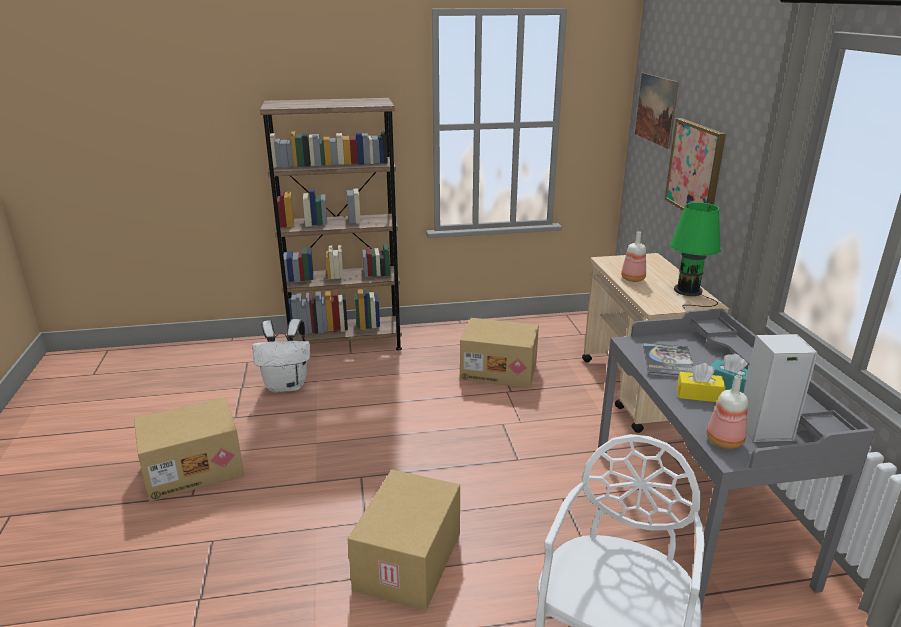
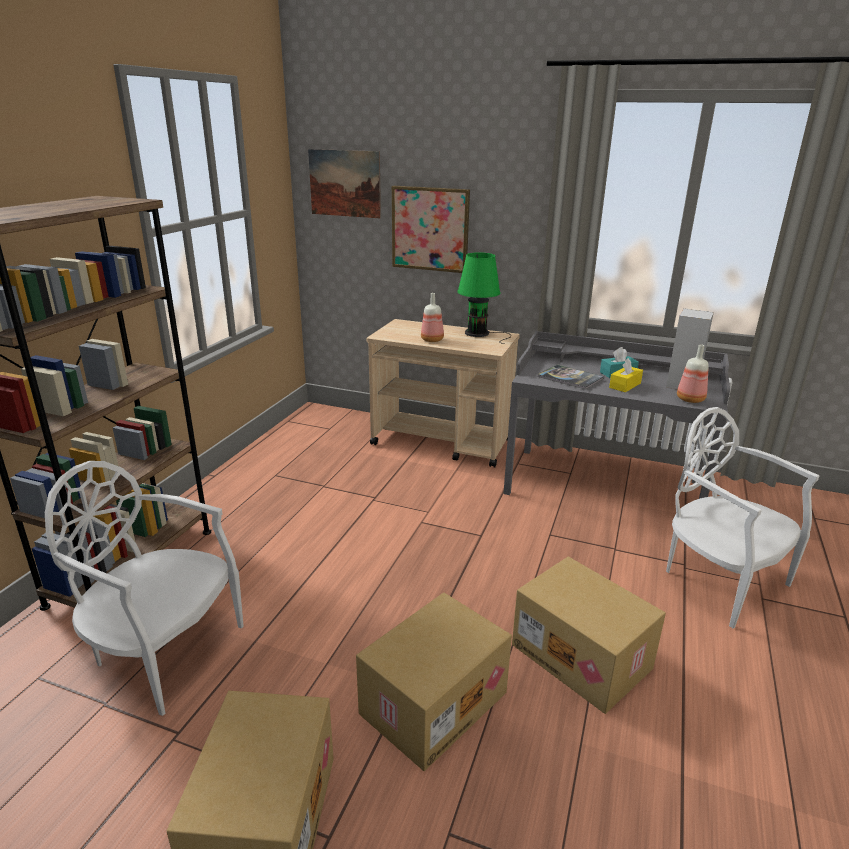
camera: 60 degrees left, 0 degrees up
white backpack [252,319,310,392] -> white chair [45,461,244,716]
cardboard box [460,318,539,388] -> cardboard box moved to [356,592,512,771]

